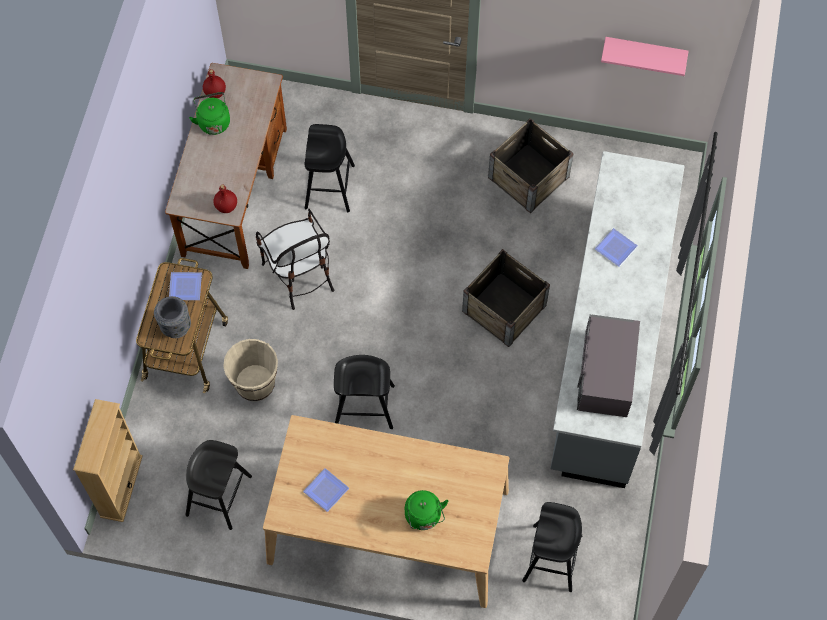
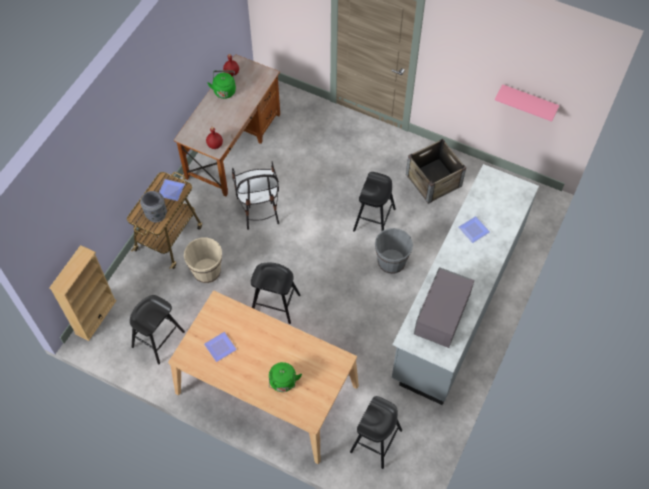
camera: 15 degrees right, 5 degrees down
black stool [304,124,355,212] -> black stool moved to [353,172,396,232]
crate [462,249,550,347] -> grey bucket [375,228,413,274]

